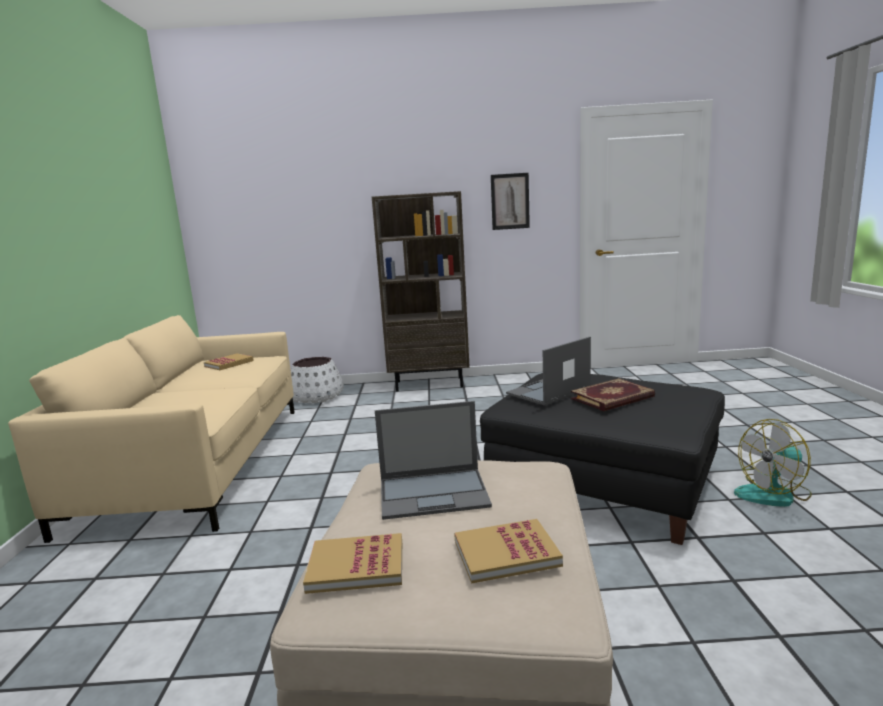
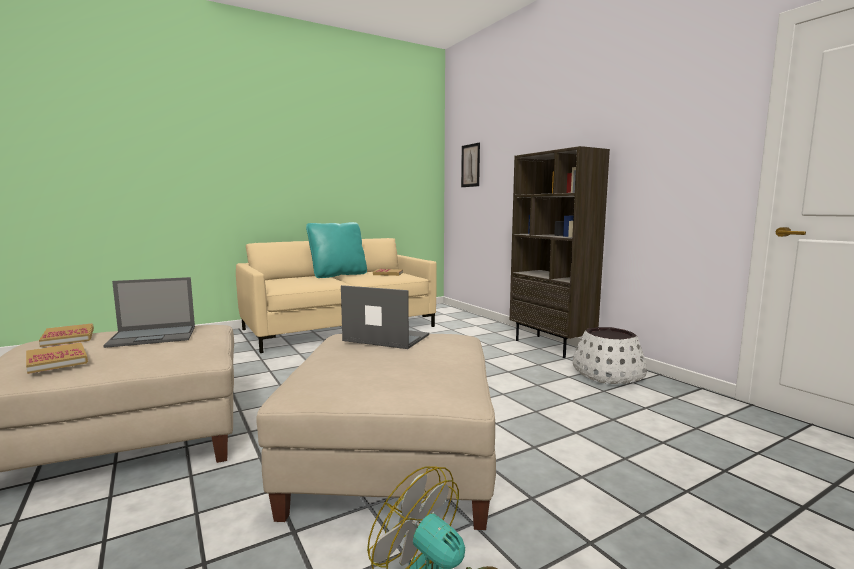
camera: 60 degrees right, 5 degrees down
white planter [291,357,344,403] -> white planter moved to [573,327,647,384]
laptop [375,401,492,520] -> laptop turned 75 degrees counterclockwise [103,277,195,348]
black ottoman [480,373,725,545] -> beige ottoman [256,334,496,530]
picture [491,173,530,230] -> picture moved to [461,143,480,187]
book [571,378,655,411] -> none
none -> turquoise pillow [306,222,367,278]

